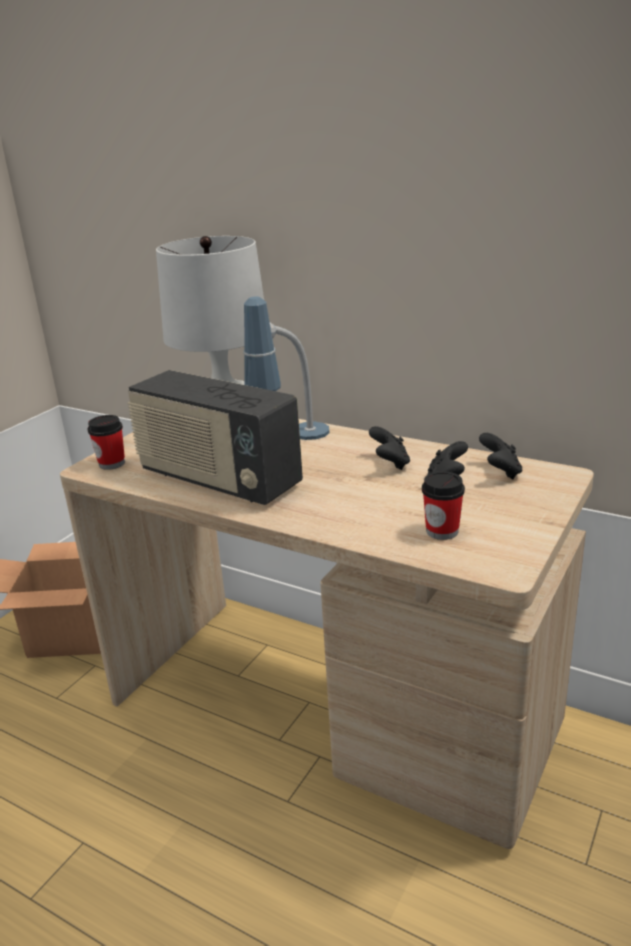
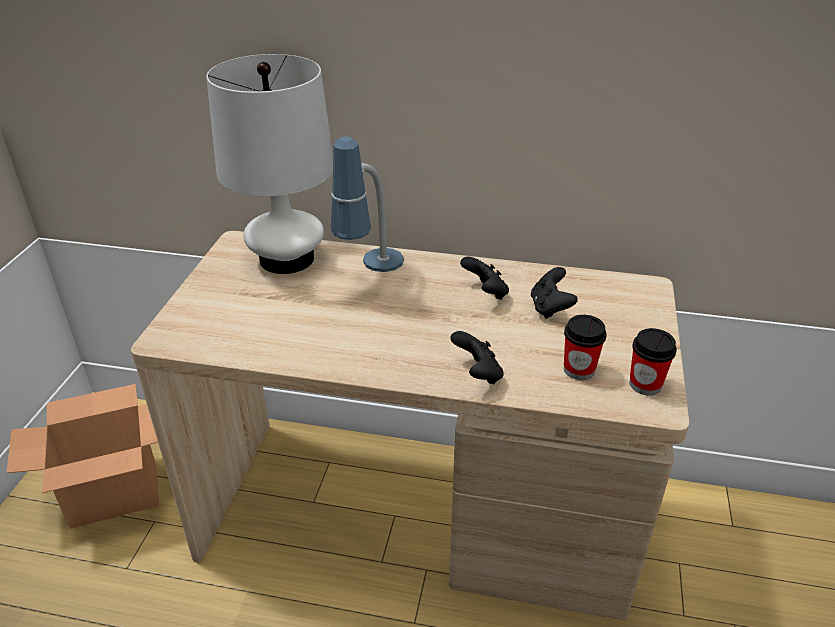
camera: 20 degrees left, 10 degrees up
cup [88,415,125,470] -> cup moved to [630,328,677,395]
radio [127,370,303,505] -> none
black game controller [479,433,522,479] -> black game controller moved to [451,331,503,384]

